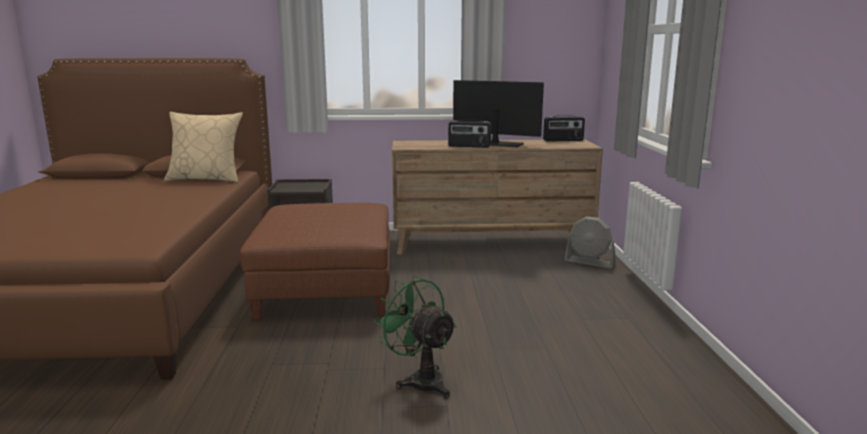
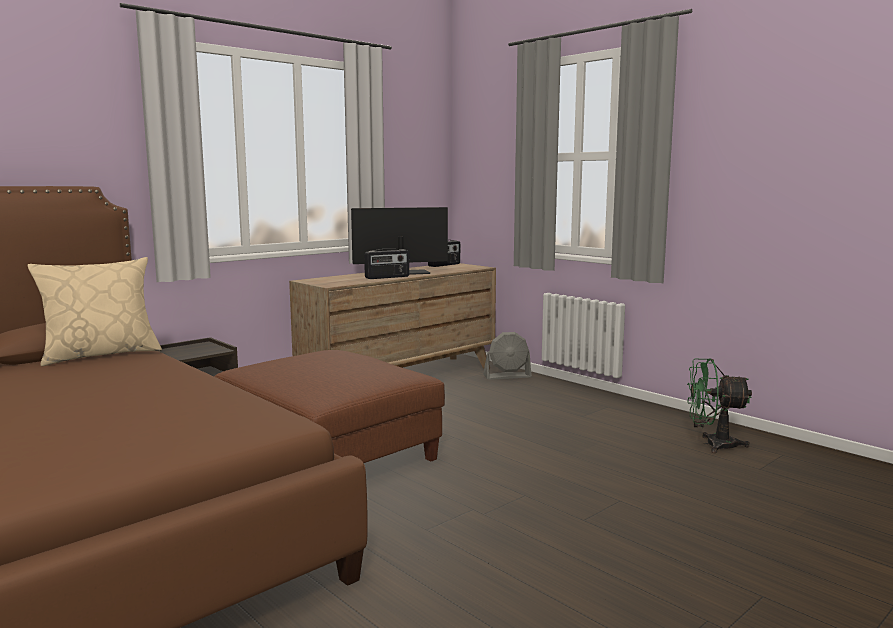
camera: 40 degrees left, 5 degrees down
green fan [373,276,457,398] -> green fan moved to [687,358,752,453]

